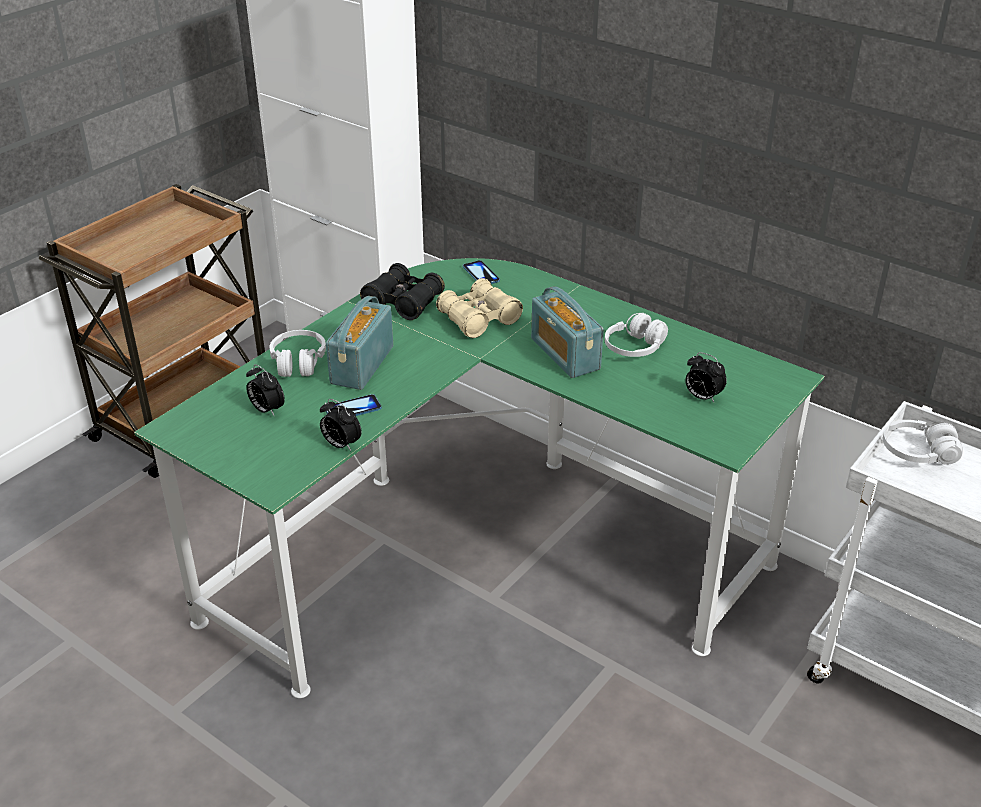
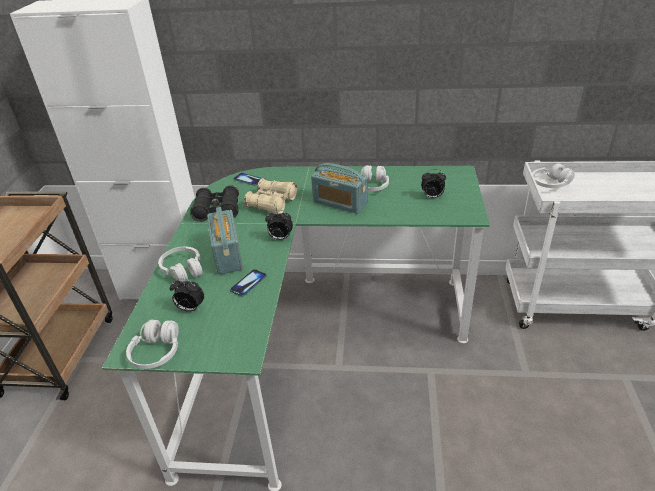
camera: 30 degrees left, 0 degrees up
alarm clock [320,399,362,451] -> alarm clock moved to [265,210,293,240]
none -> white headphones [126,320,179,369]

